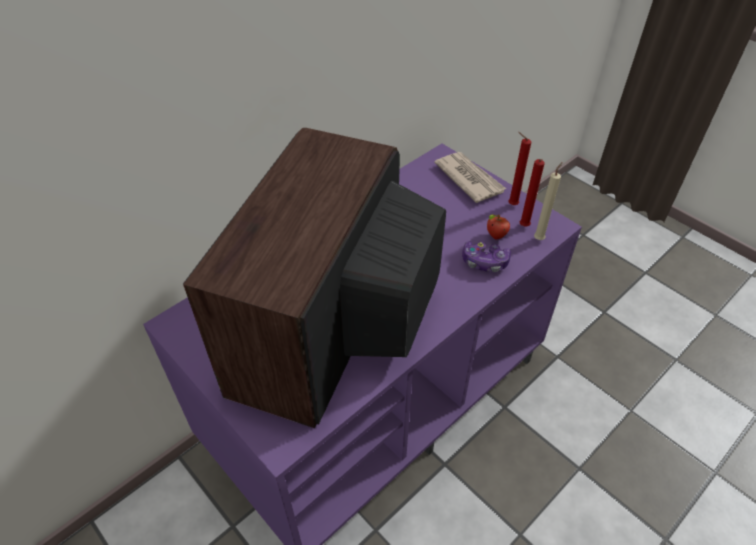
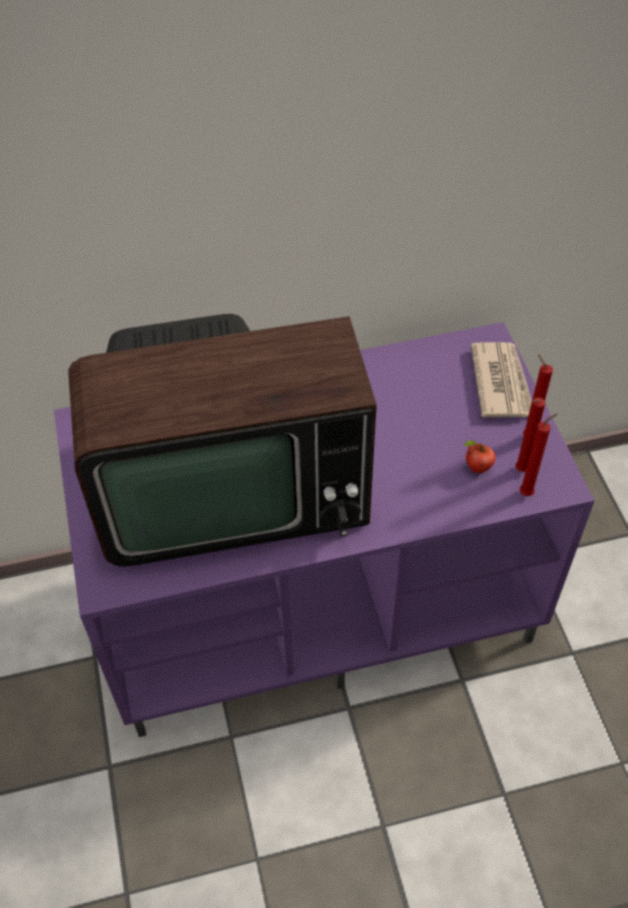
camera: 30 degrees right, 5 degrees up
television [183,128,446,428] -> television turned 150 degrees counterclockwise [68,314,377,567]
game controller [462,241,511,272] -> none
beige candle [534,162,562,240] -> red candle [520,413,558,496]

